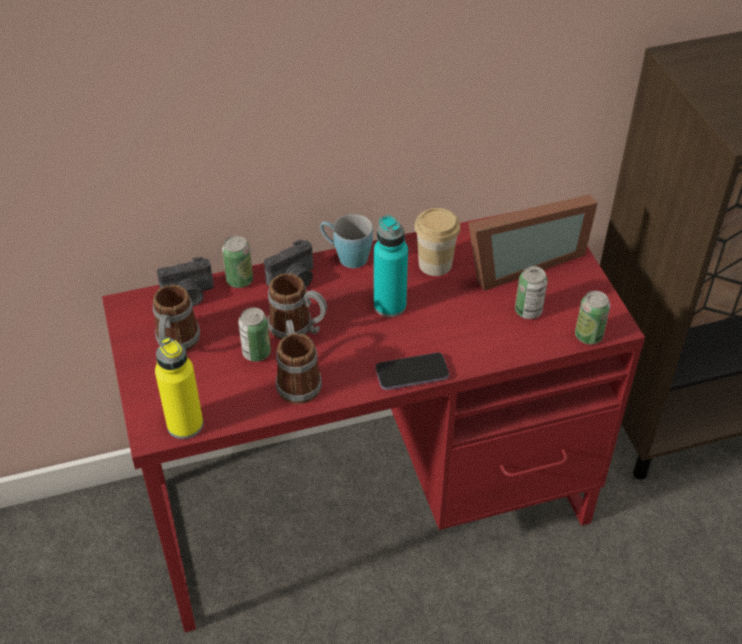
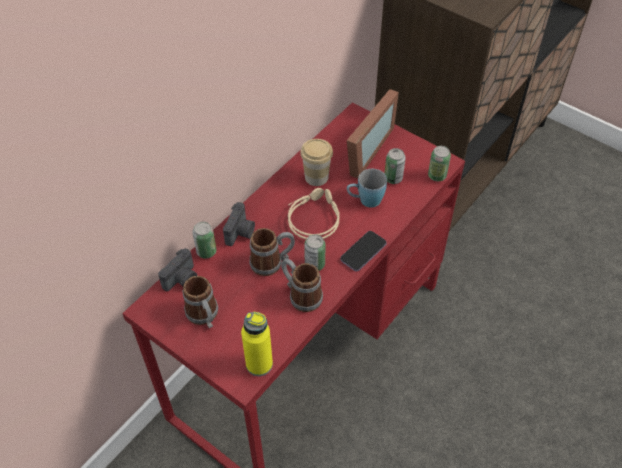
camera: 35 degrees left, 5 degrees up
can [238,307,271,362] -> can moved to [304,234,326,271]
blue mug [320,214,373,268] -> blue mug moved to [347,169,387,208]
turquoise bottle [374,215,408,317] -> beige headphones [288,188,340,239]

